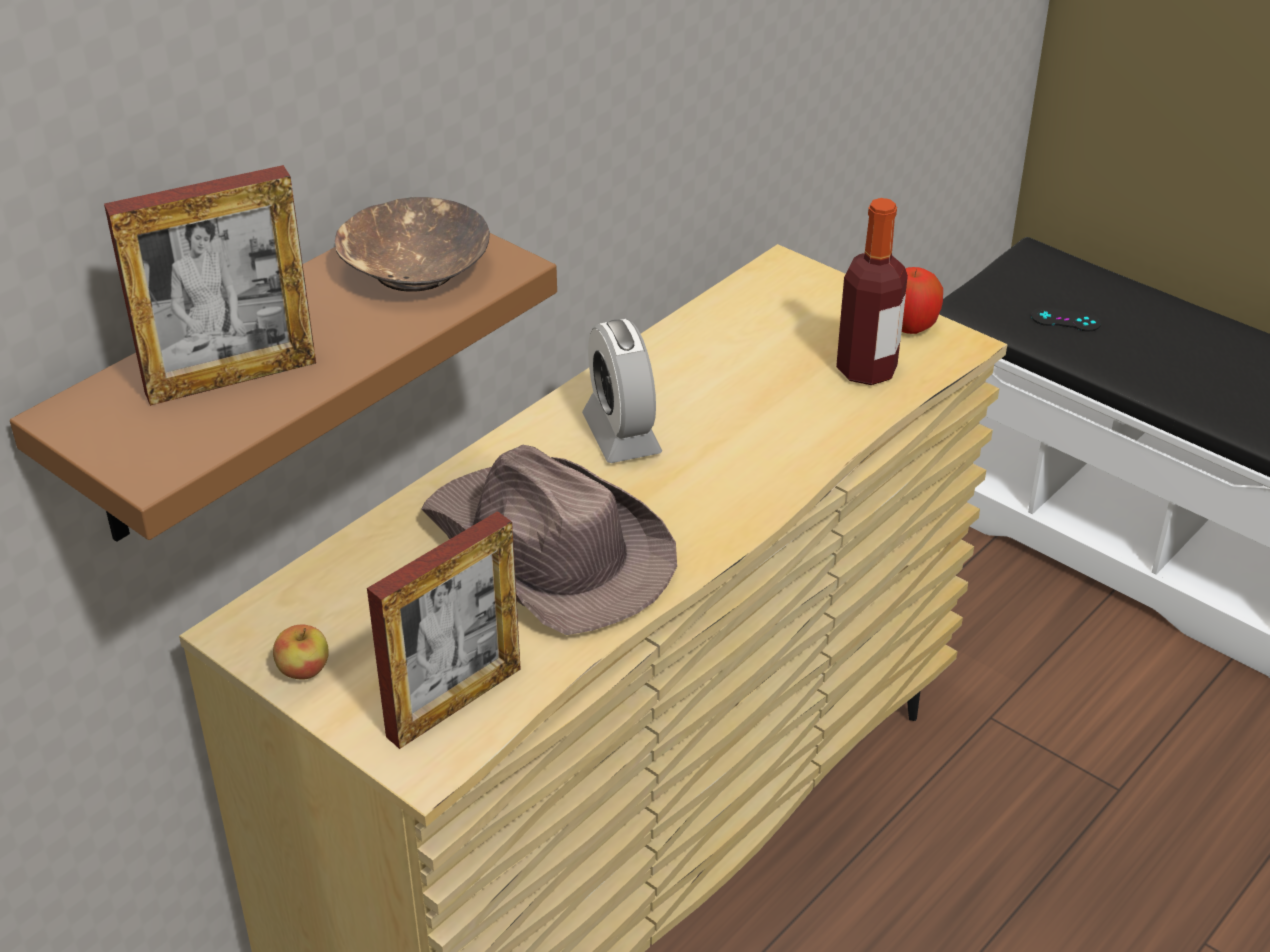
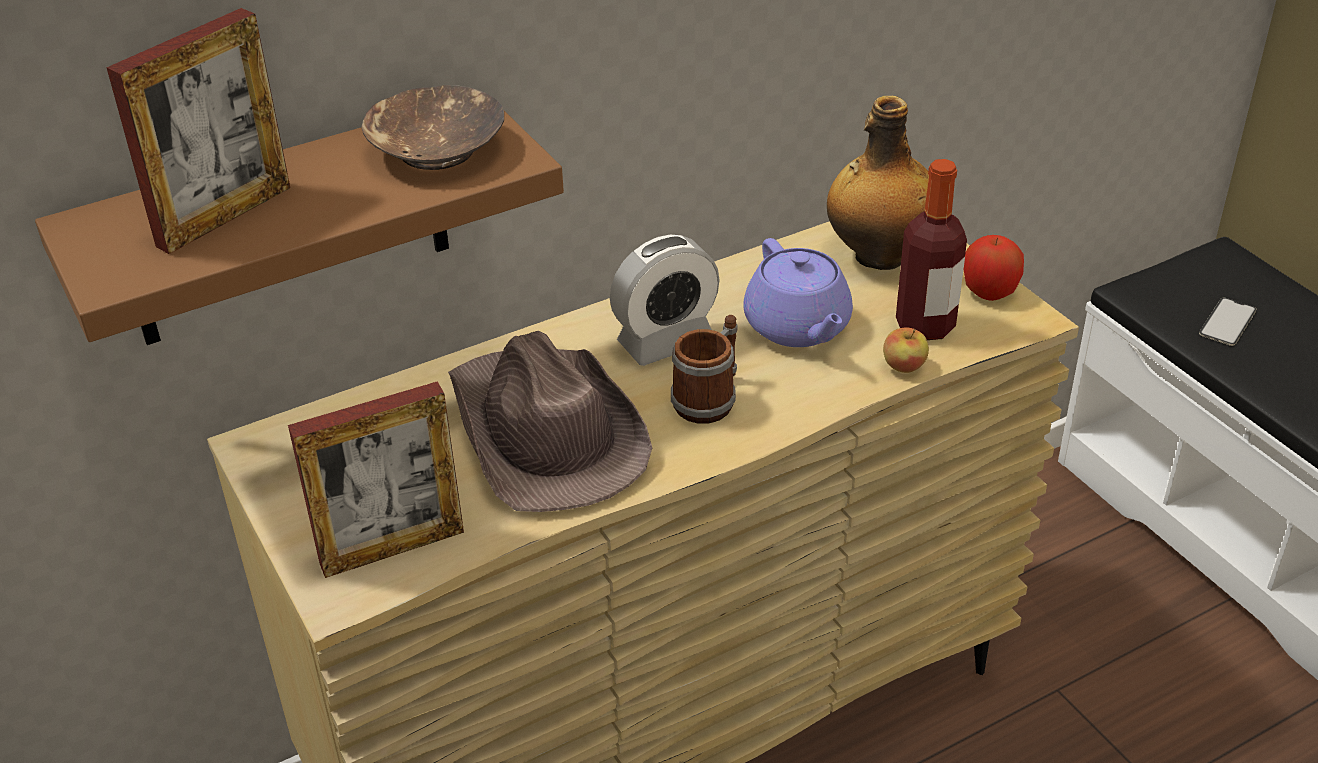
camera: 20 degrees right, 0 degrees up
picture frame [104,165,316,406] -> picture frame turned 45 degrees counterclockwise [107,8,290,254]
apple [273,625,329,680] -> apple moved to [883,328,929,373]
alarm clock [582,319,662,463] -> alarm clock turned 120 degrees counterclockwise [610,234,719,366]
black game controller [1031,307,1101,332] -> phone [1199,297,1257,346]
none -> mug [671,315,738,424]
none -> purple teapot [744,238,853,347]
none -> bottle [827,96,929,270]

